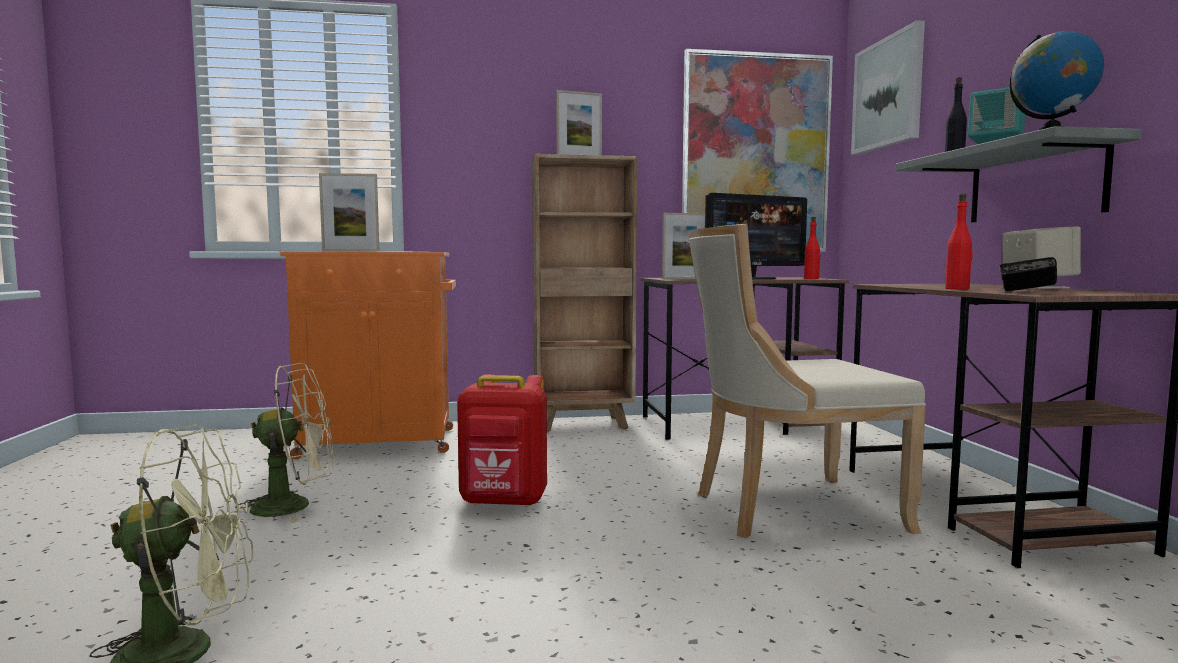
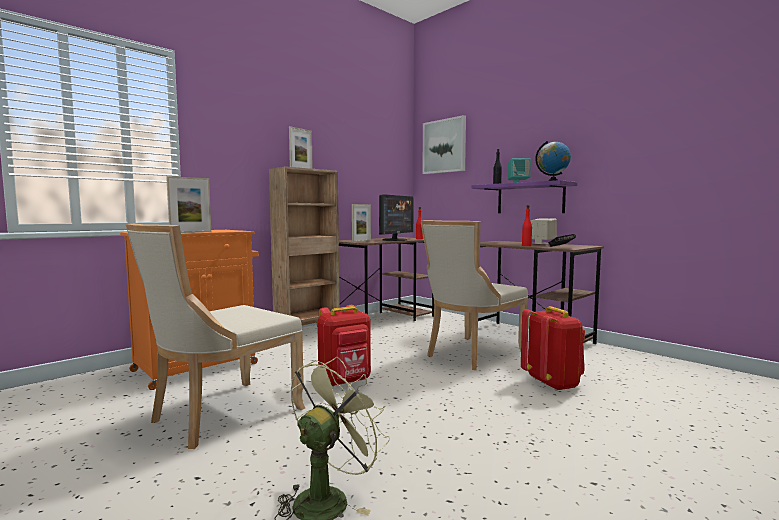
camera: 35 degrees left, 0 degrees up
beige fan [235,362,333,523] -> beige chair [126,224,305,449]
picture [682,49,833,252] -> none
grey shelf [895,126,1142,222] -> purple shelf [472,180,577,213]
none -> red backpack [521,306,585,391]

